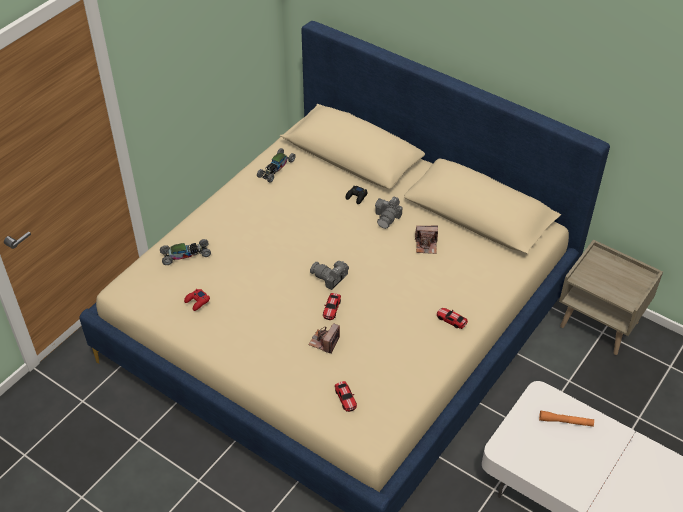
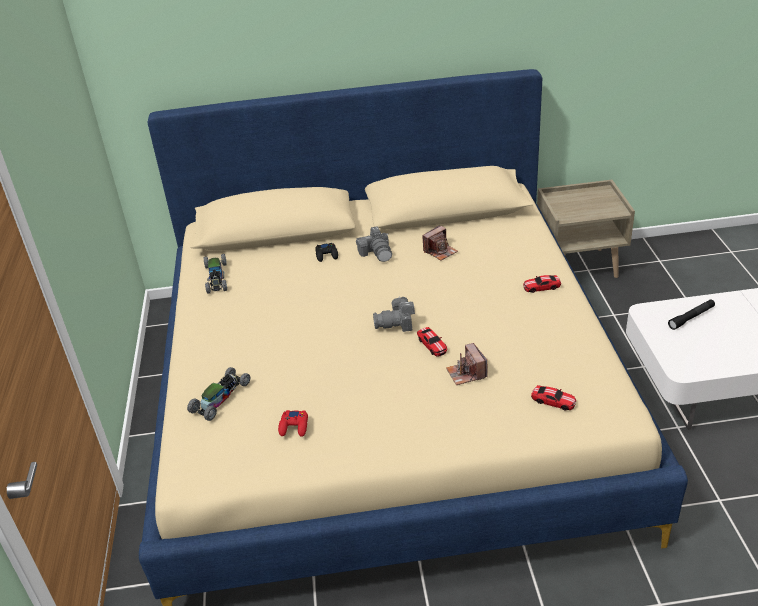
camera: 40 degrees left, 10 degrees down
orange flashlight [539,411,594,427] -> black flashlight [668,299,715,330]

